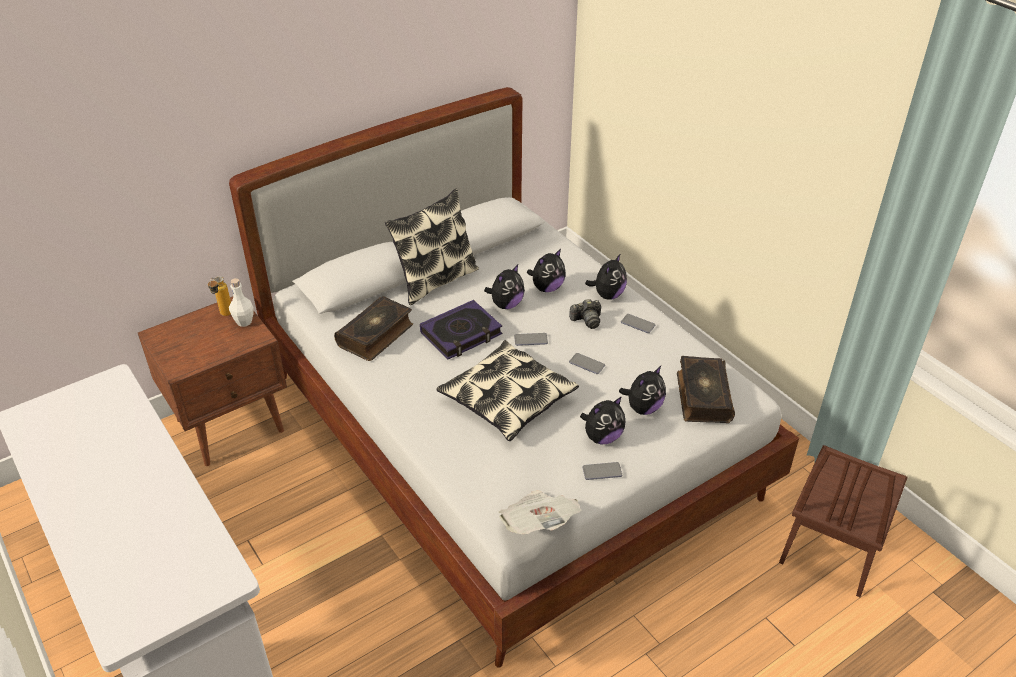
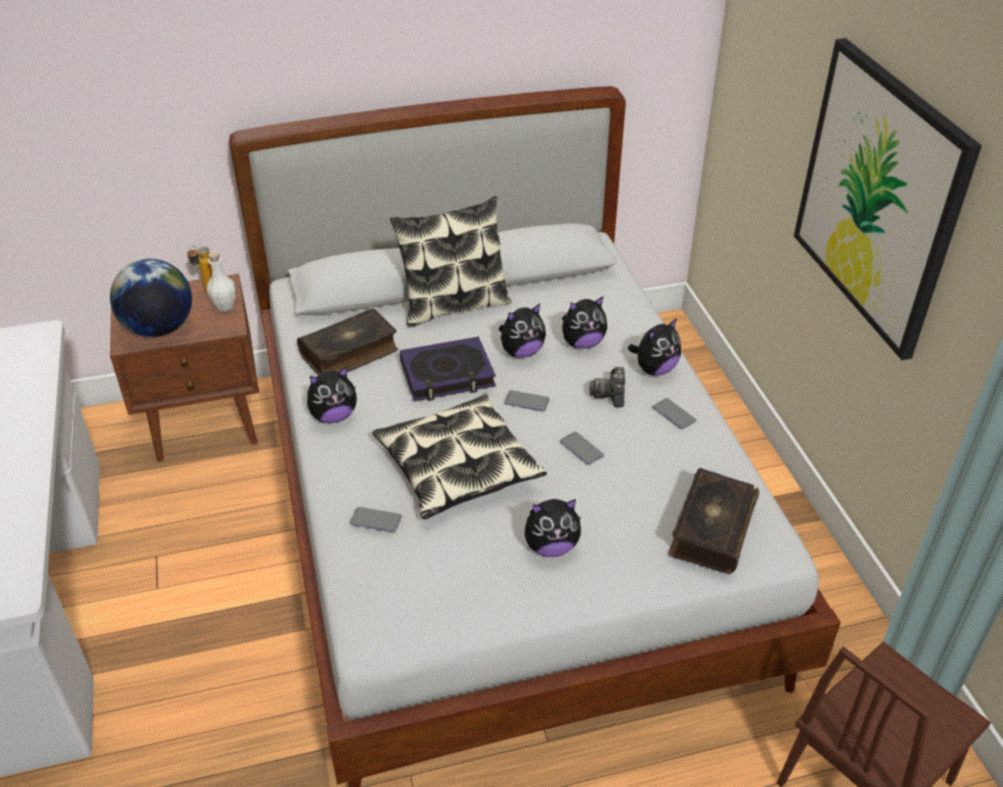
camera: 20 degrees right, 0 degrees up
newspaper [499,490,581,534] -> none
camera [569,299,601,329] -> camera turned 90 degrees clockwise [590,367,625,407]
phone [582,462,623,480] -> phone moved to [350,507,402,532]
plush toy [619,366,666,415] -> plush toy moved to [307,366,357,423]
none -> globe [110,259,192,337]
none -> picture [794,38,982,360]

